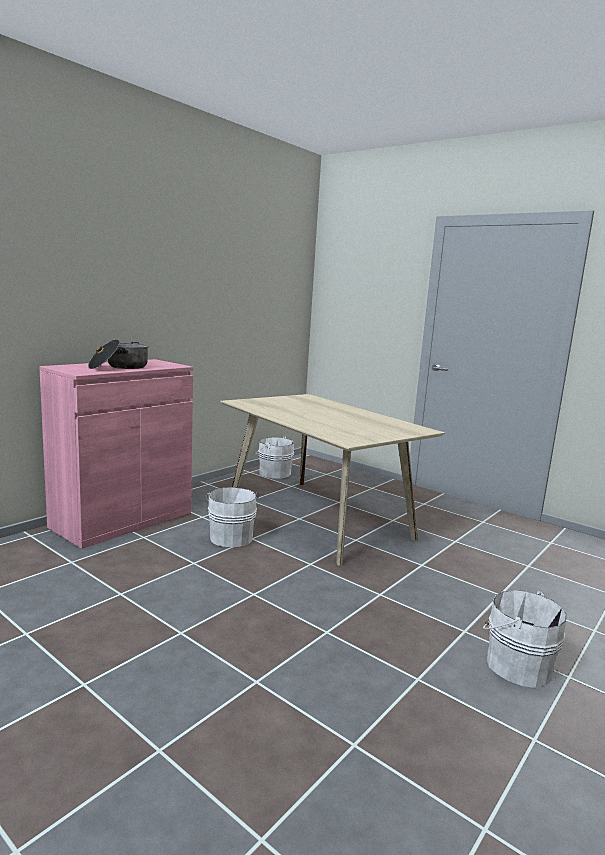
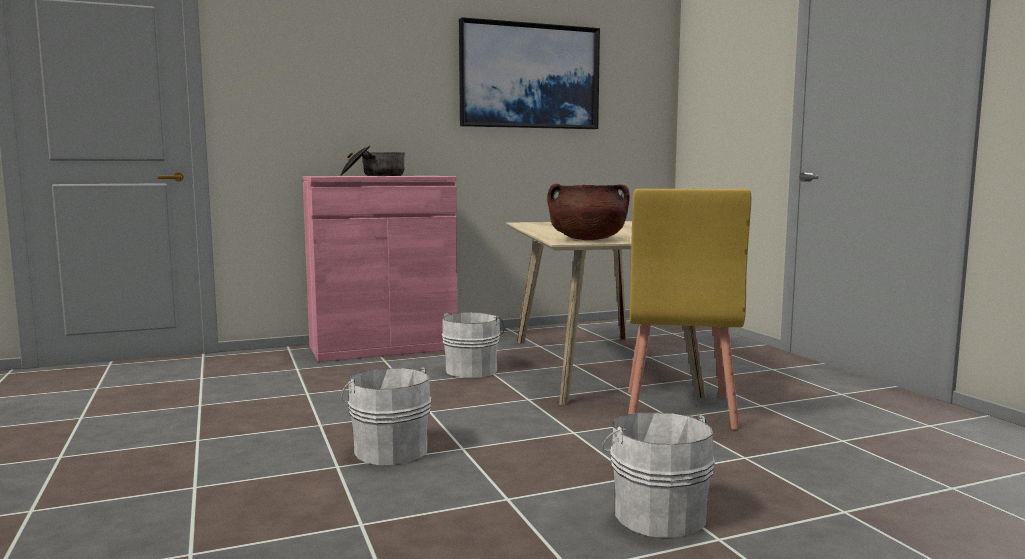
camera: 30 degrees right, 5 degrees down
white bucket [255,436,294,479] -> white bucket moved to [341,367,431,465]
none -> picture [459,17,600,129]
none -> brown cooking pot [547,184,630,240]
none -> yellow chair [628,189,751,430]

